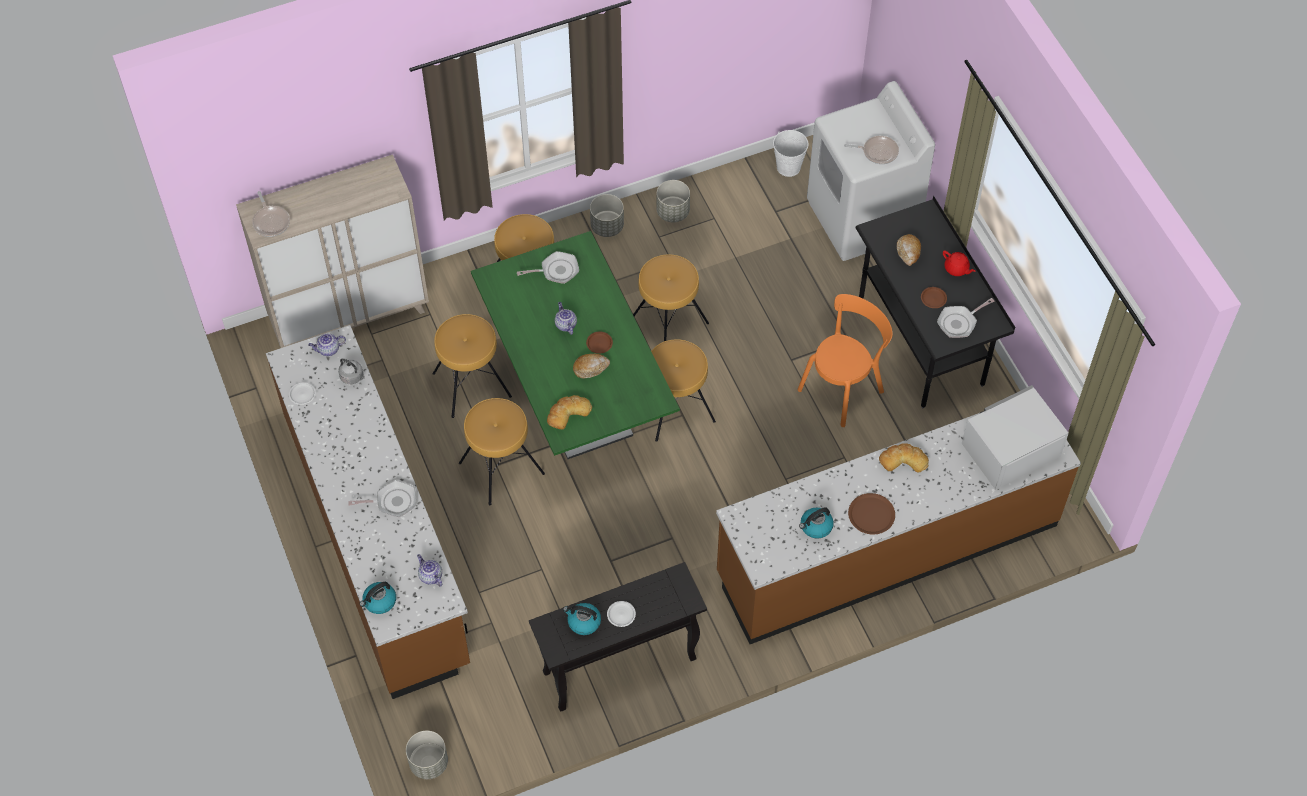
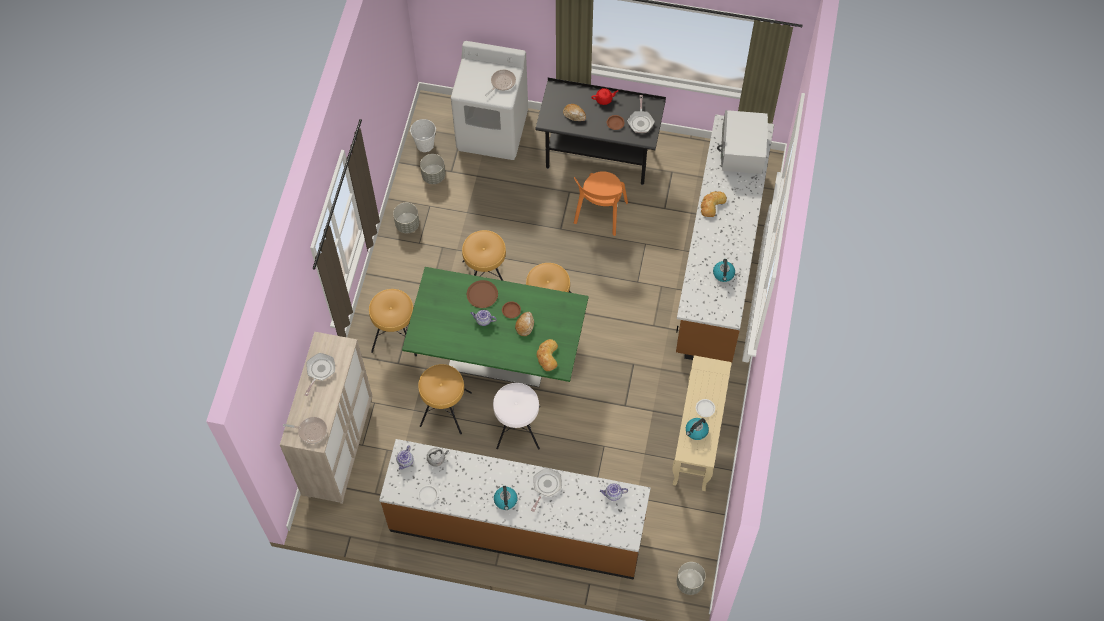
camera: 55 degrees left, 5 degrees up
kettle [360,582,396,614] -> kettle moved to [494,486,518,510]
brown stool [459,398,545,505] -> white stool [493,383,540,449]
frying pan [517,251,579,284] -> frying pan moved to [304,353,335,396]
black console table [529,562,707,712] -> beige console table [672,355,732,491]
grey planter [590,194,624,237] -> grey planter moved to [420,154,446,184]
orange chair [798,294,893,427] -> orange chair turned 150 degrees counterclockwise [574,171,628,236]
brown plate [848,493,895,534] -> brown plate moved to [467,280,498,308]

